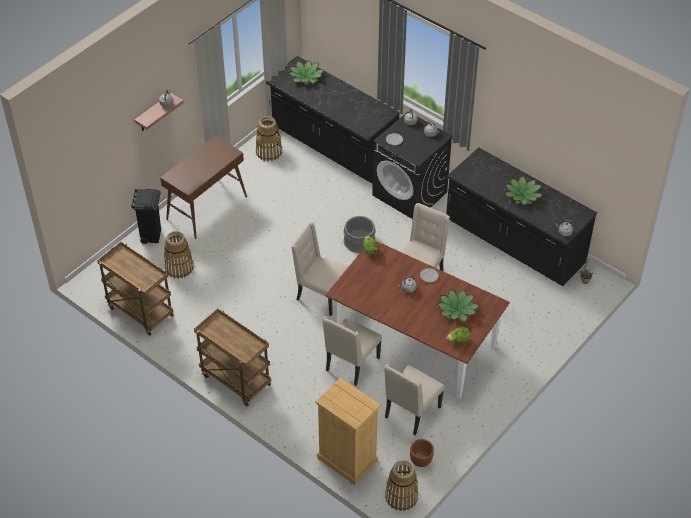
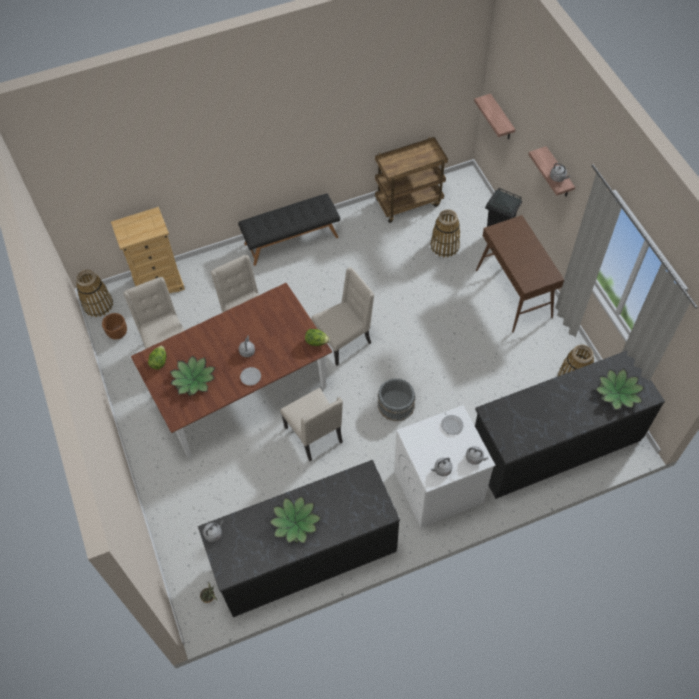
camera: 120 degrees right, 10 degrees up
brown cart [194,308,271,406] -> black bench [238,193,340,266]
black washing machine [372,112,453,219] -> white washing machine [394,405,496,528]
none -> shelf [474,94,516,140]

